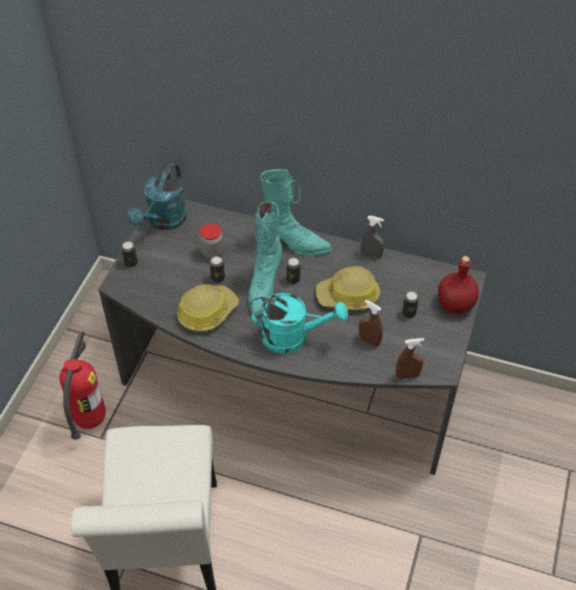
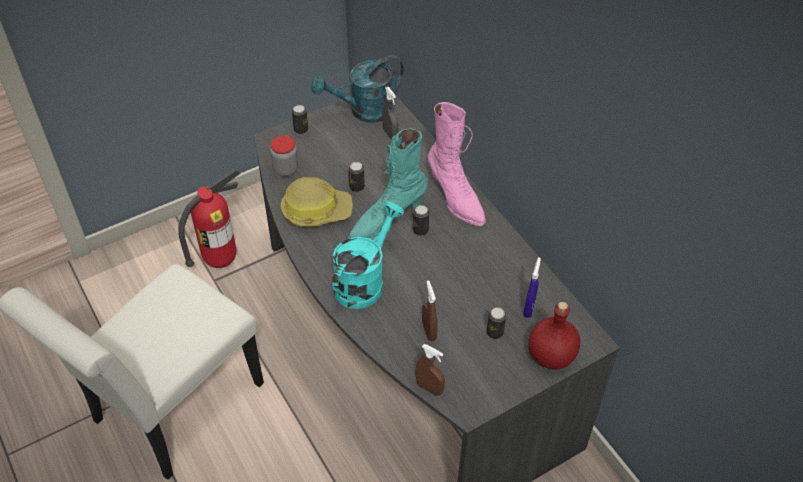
camera: 40 degrees right, 0 degrees up
jar [199,223,224,259] -> jar moved to [270,136,298,177]
turquoise watering can [249,293,348,354] -> turquoise watering can turned 105 degrees counterclockwise [332,202,404,309]
turquoise boot [255,169,331,256] -> pink boot [428,102,486,226]
hard hat [316,266,380,310] -> none
grey spray bottle [360,216,384,259] -> grey spray bottle moved to [382,87,399,140]
none -> blue spray bottle [523,257,541,318]

